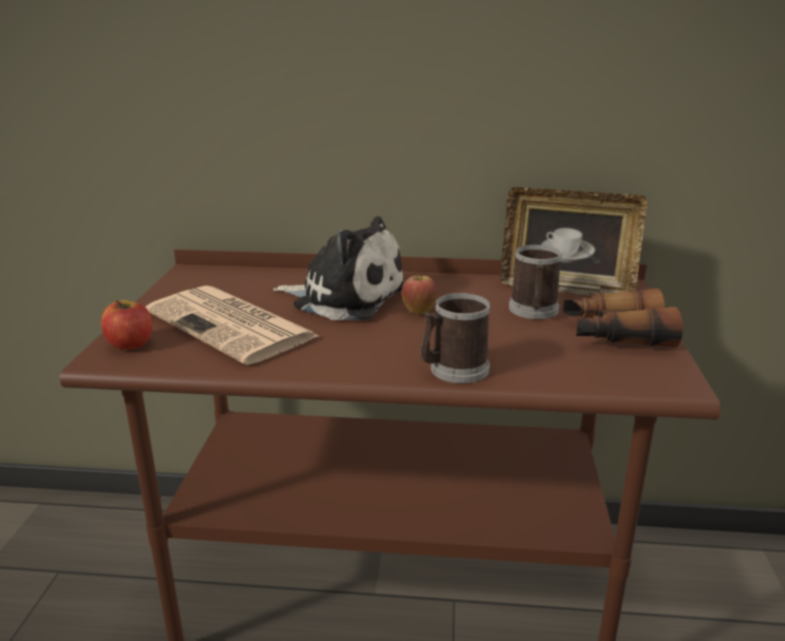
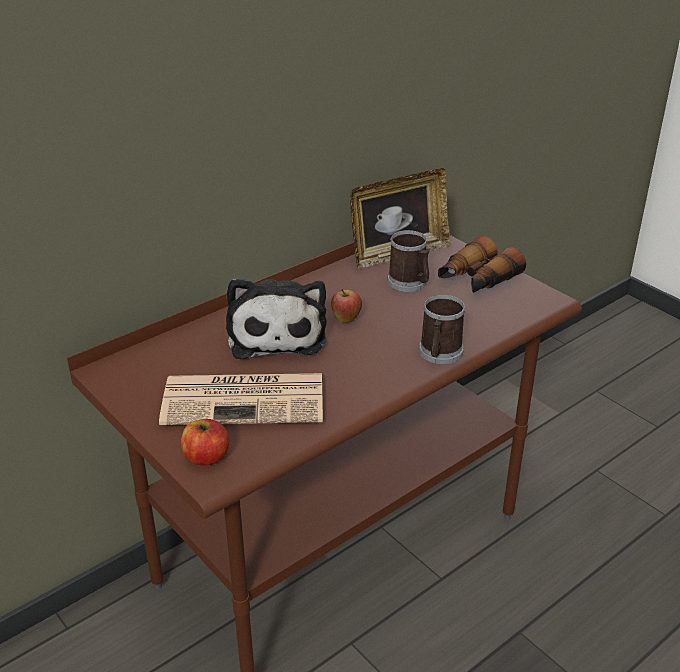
camera: 45 degrees left, 10 degrees up
plush toy [273,216,404,320] -> plush toy turned 105 degrees clockwise [226,278,327,359]

